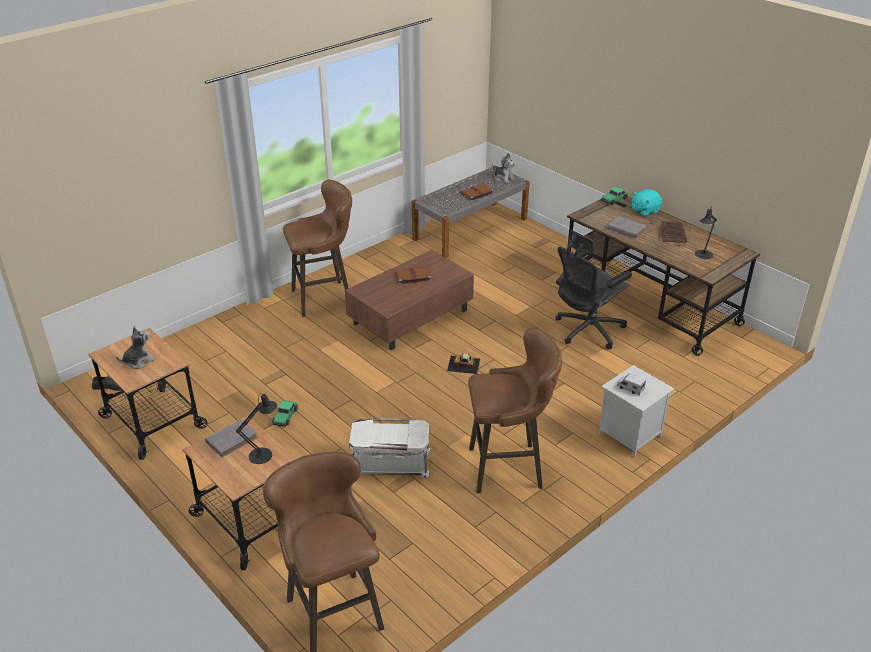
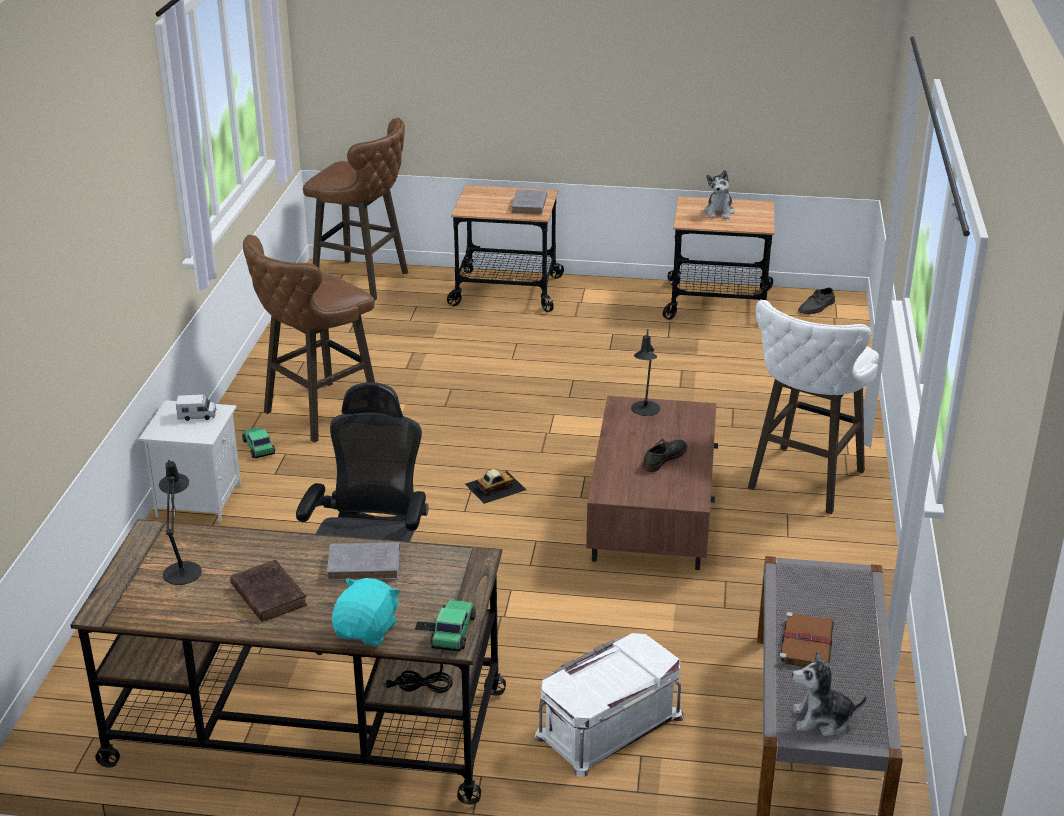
camera: 140 degrees right, 5 degrees down
black table lamp [236,393,277,464] -> black table lamp moved to [631,329,660,416]
toy car [272,400,298,427] -> toy car moved to [242,427,275,458]
brown stool [283,180,352,317] -> white stool [748,300,879,514]
white storage box [349,418,431,478] -> white storage box moved to [535,633,683,777]
brown book [395,267,431,284] -> grey shoe [643,438,687,472]

